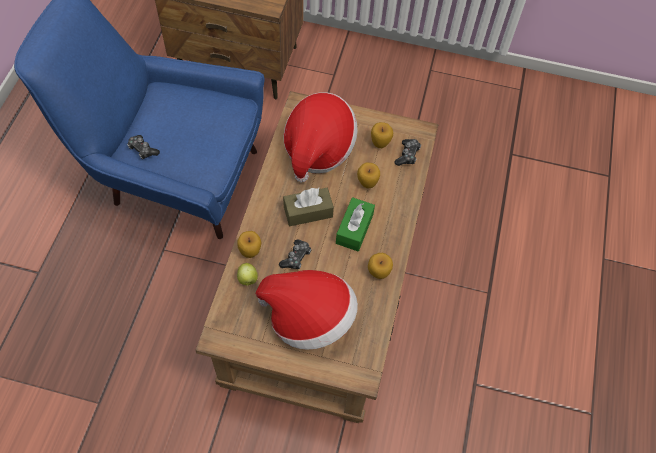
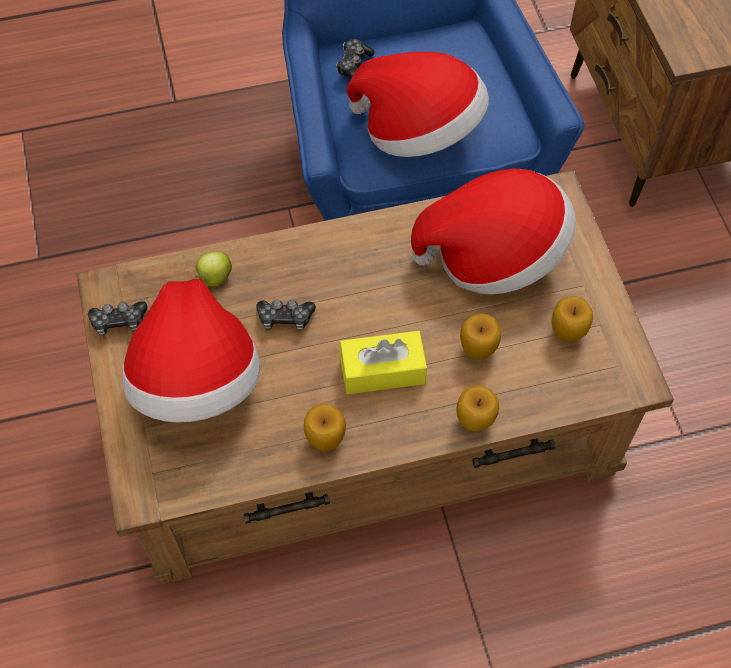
camera: 65 degrees right, 0 degrees up
apple [237,231,261,258] -> apple moved to [456,386,499,431]
brown tissue box [283,188,334,226] -> none
green tissue box [336,197,375,251] -> yellow tissue box [340,331,427,394]
game controller [395,139,421,166] -> game controller moved to [88,301,148,336]
none -> hat [347,52,489,157]

